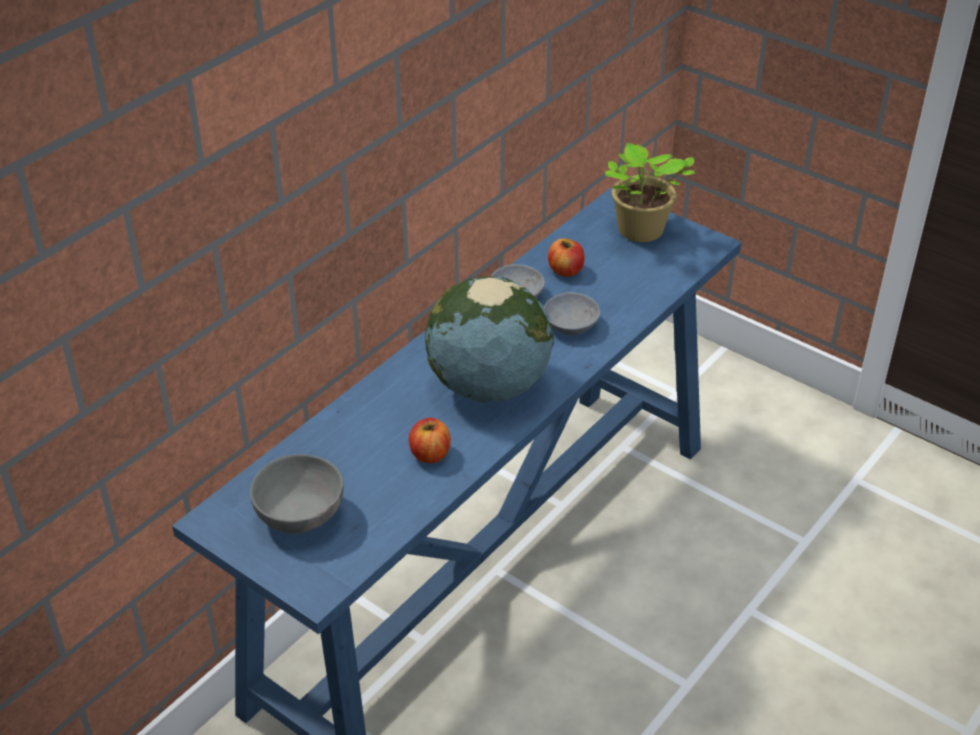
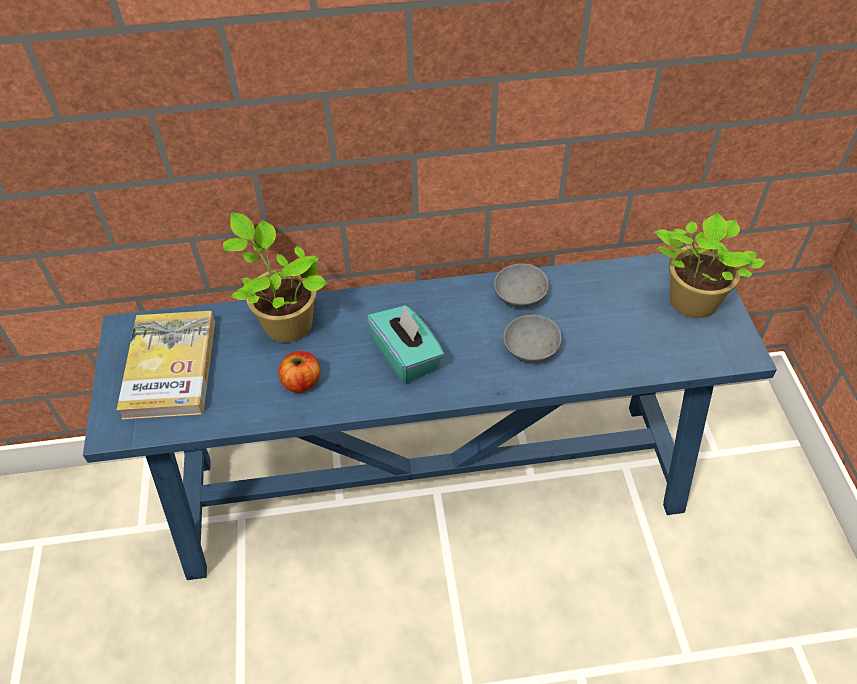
camera: 45 degrees right, 10 degrees up
grey bowl [250,454,344,533] -> book [117,311,215,420]
globe [425,276,554,403] -> turquoise tissue box [366,305,444,384]
apple [548,238,585,277] -> none
none -> potted plant [223,213,327,343]

